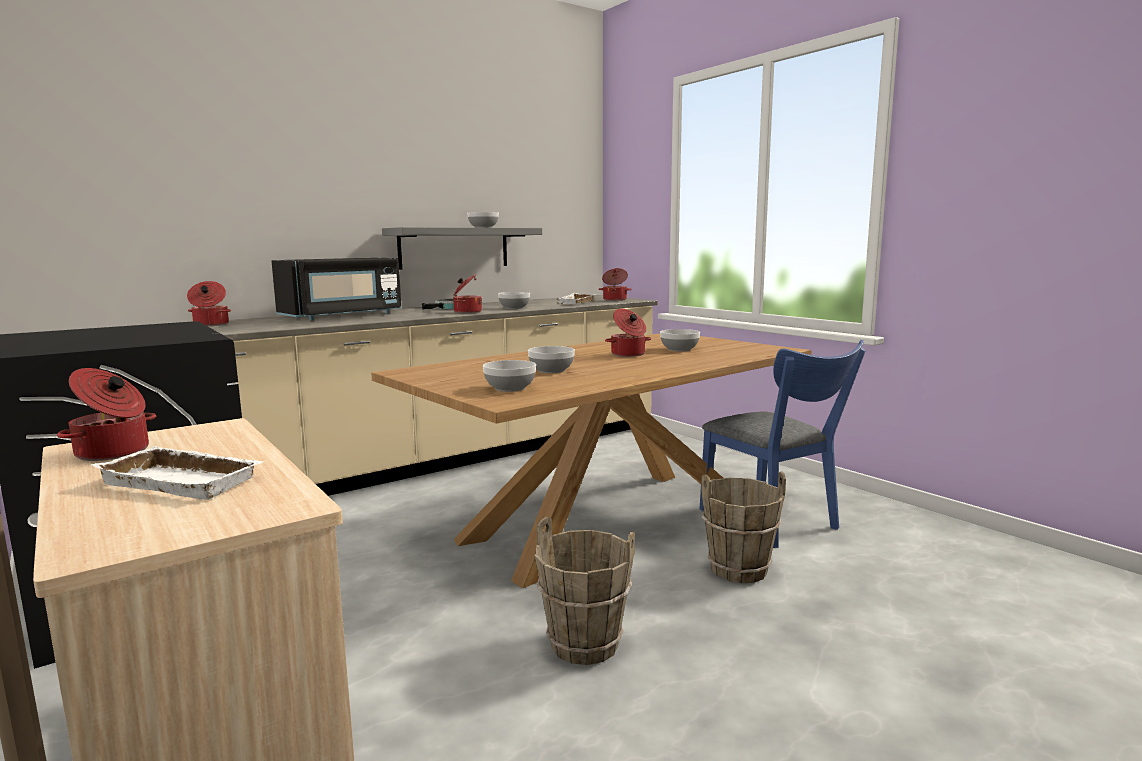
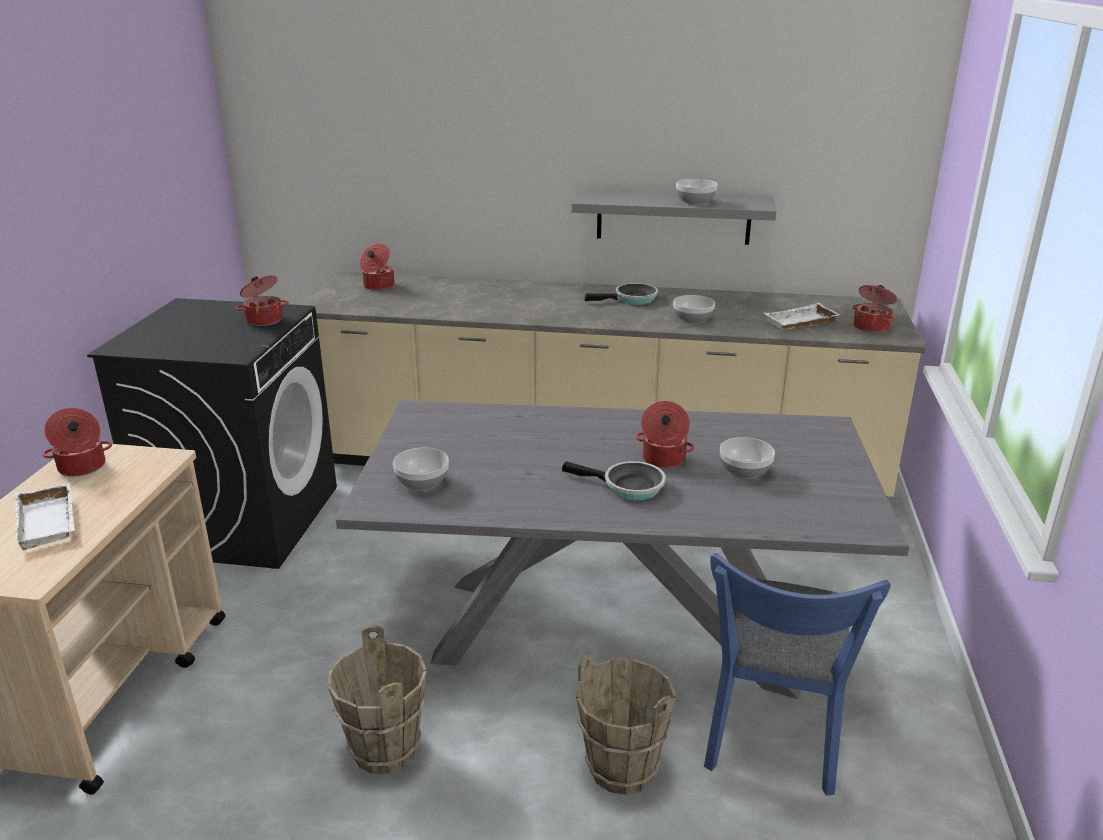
camera: 45 degrees right, 15 degrees up
black microwave [272,258,402,320] -> none
brown dining table [371,333,812,588] -> grey dining table [336,400,909,699]
cooking pot [453,274,482,313] -> cooking pot moved to [236,276,289,326]
bowl [528,346,575,373] -> none
none -> frying pan [562,461,666,501]

